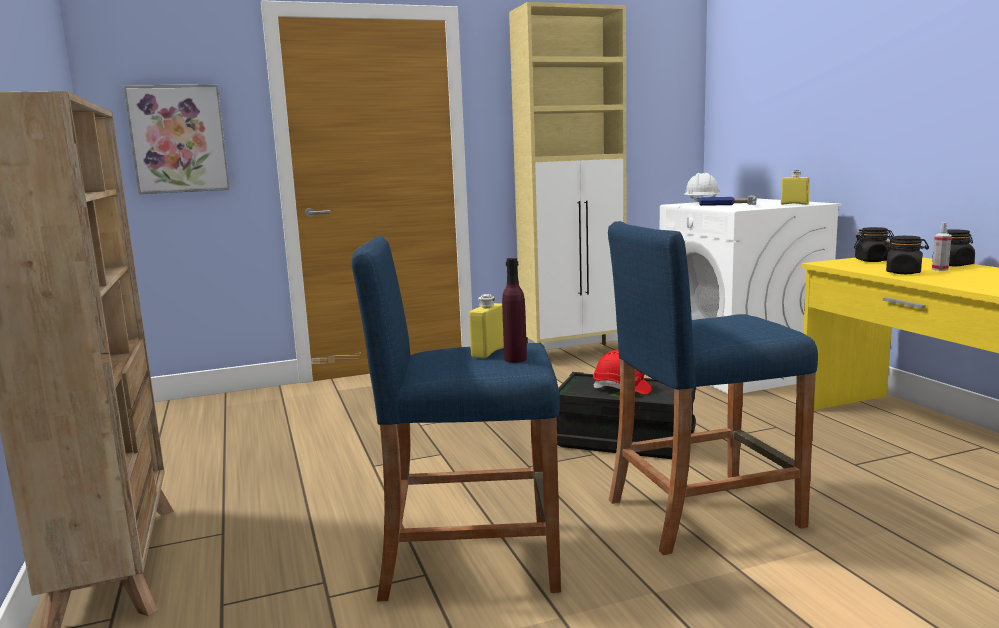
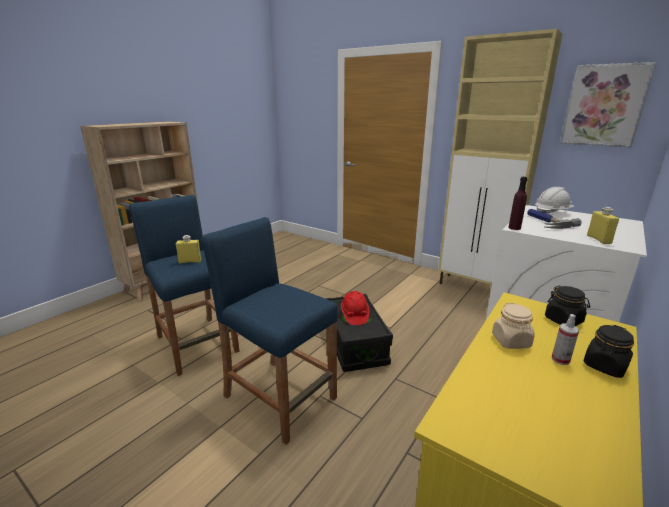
camera: 55 degrees right, 10 degrees up
picture [123,85,230,194] -> picture moved to [560,62,656,147]
purple bottle [502,258,527,363] -> purple bottle moved to [508,177,527,230]
black jar [882,236,929,274] -> beige jar [492,303,535,349]

